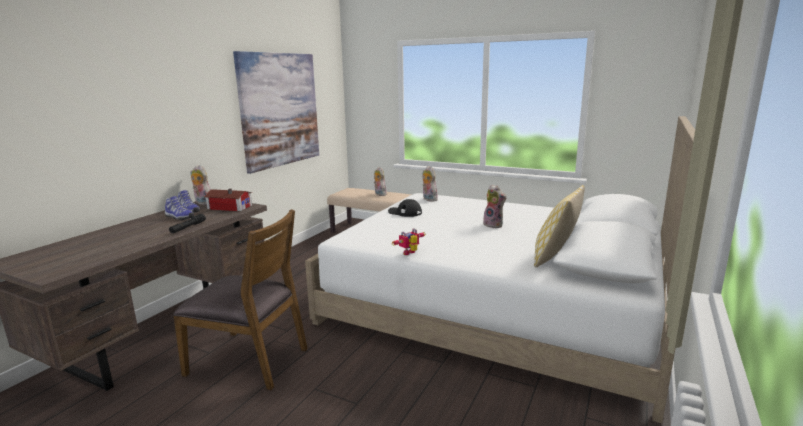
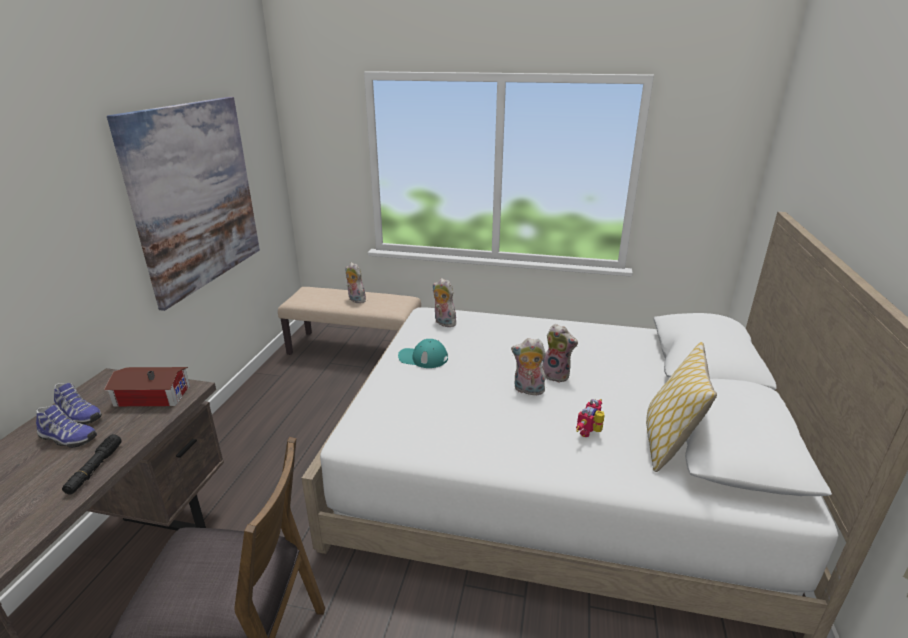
camera: 15 degrees left, 10 degrees up
plush toy [191,165,211,205] -> plush toy moved to [511,338,546,395]
black cap [388,199,422,217] -> turquoise cap [398,339,448,368]
toy robot [391,229,426,255] -> toy robot moved to [576,399,605,437]

